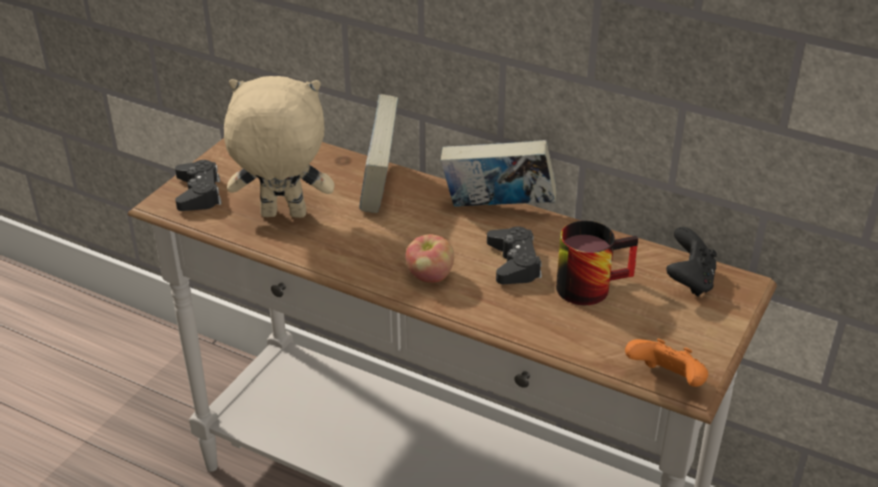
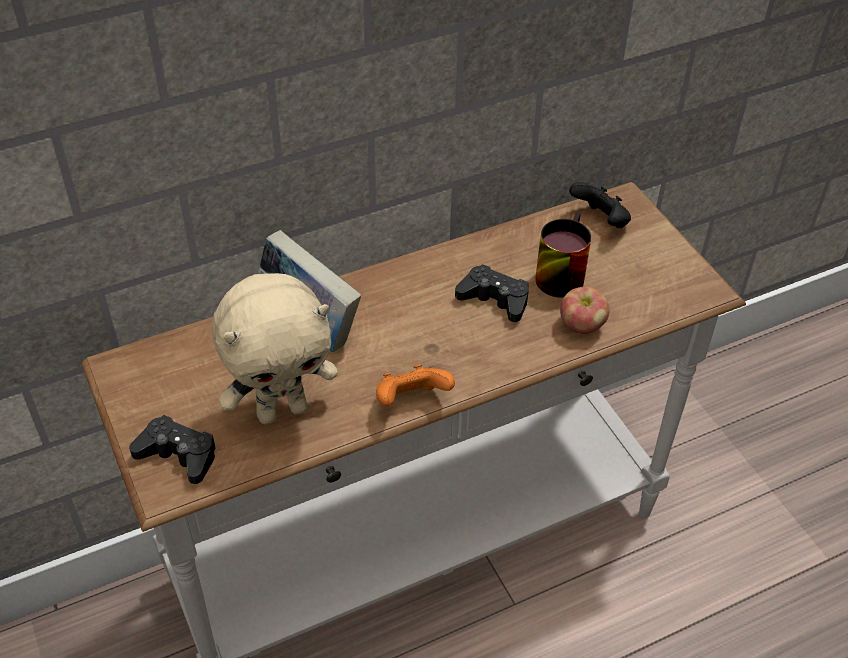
camera: 55 degrees left, 10 degrees up
beige plush toy [224,76,335,218] -> beige plush toy turned 150 degrees counterclockwise [212,273,338,424]
apple [405,234,454,283] -> apple moved to [560,287,610,334]
book [441,140,557,207] -> none
orange game controller [625,339,708,387] -> orange game controller moved to [376,364,455,406]

